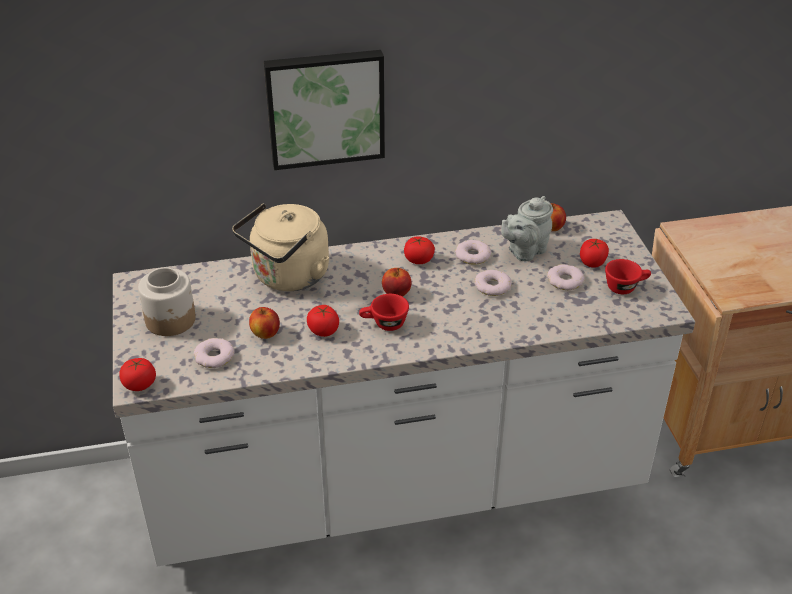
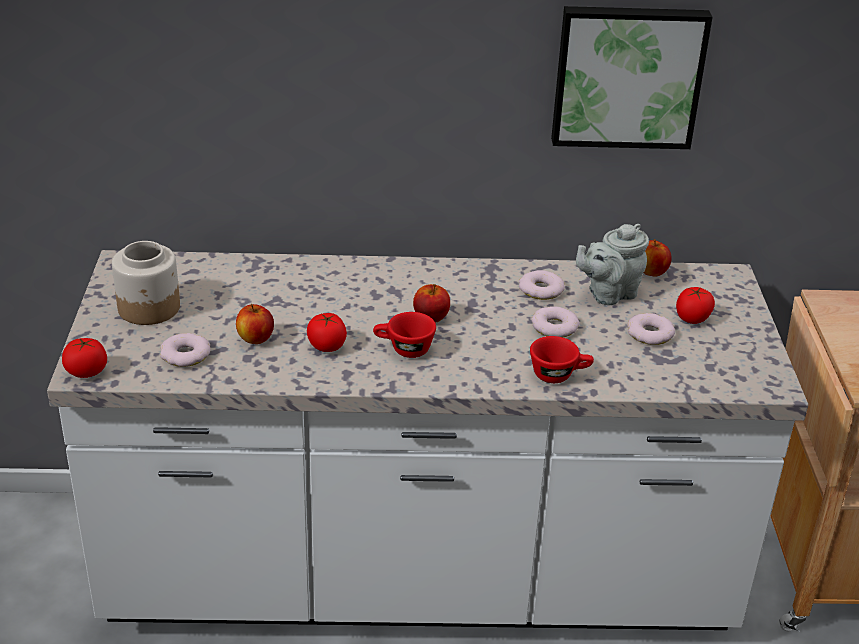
camera: 10 degrees right, 5 degrees down
beige kettle [232,203,329,291] -> none
picture [264,50,385,170] -> picture moved to [551,6,713,149]
tomato [404,236,435,264] -> none
red cup [605,259,651,294] -> red cup moved to [530,336,594,383]

